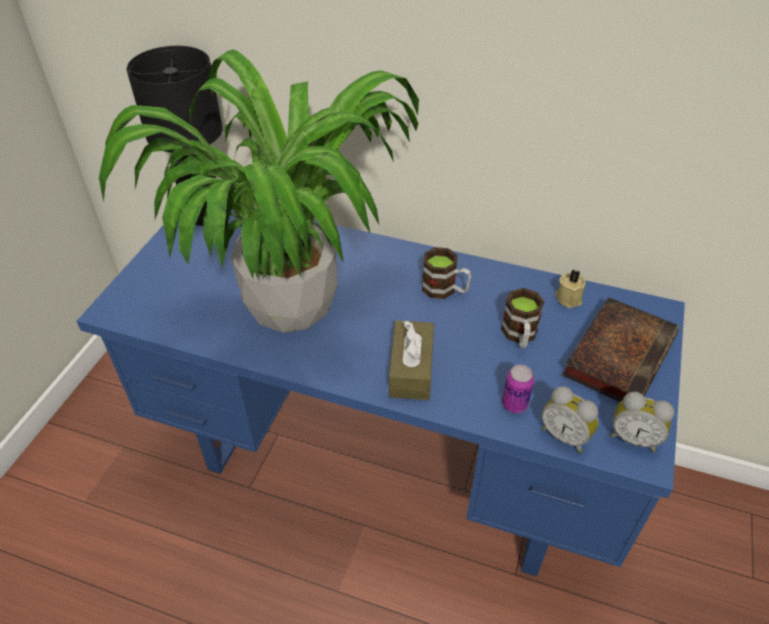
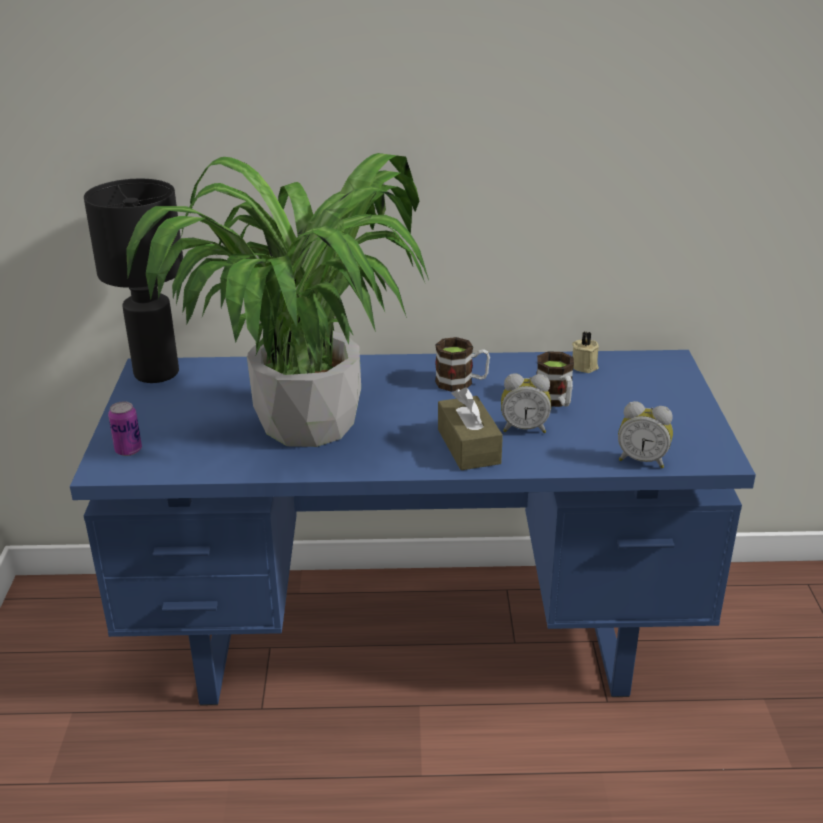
camera: 20 degrees left, 15 degrees down
can [502,365,534,413] -> can moved to [108,401,142,456]
book [562,297,679,402] -> none
alarm clock [610,392,674,452] -> alarm clock moved to [501,373,551,433]

